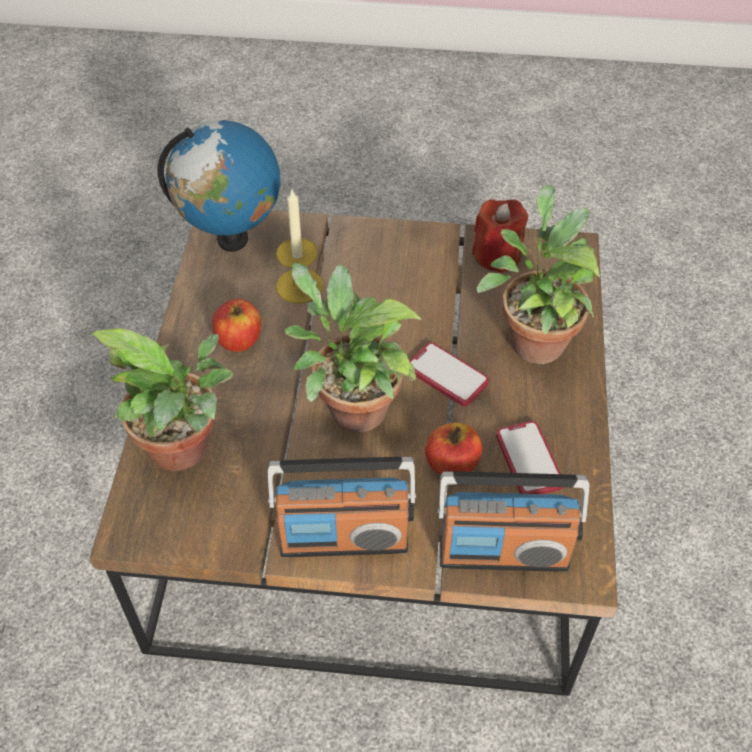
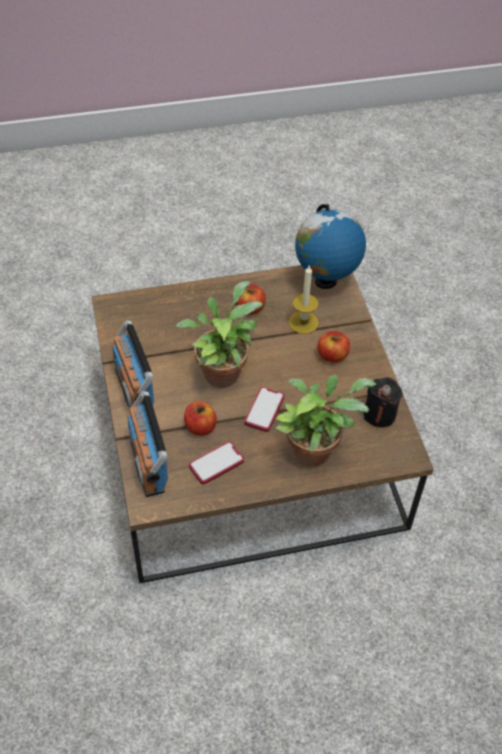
camera: 70 degrees right, 0 degrees up
potted plant [89,328,233,471] -> none
red candle [472,199,528,273] -> black candle [364,377,403,428]
none -> apple [318,331,350,362]

